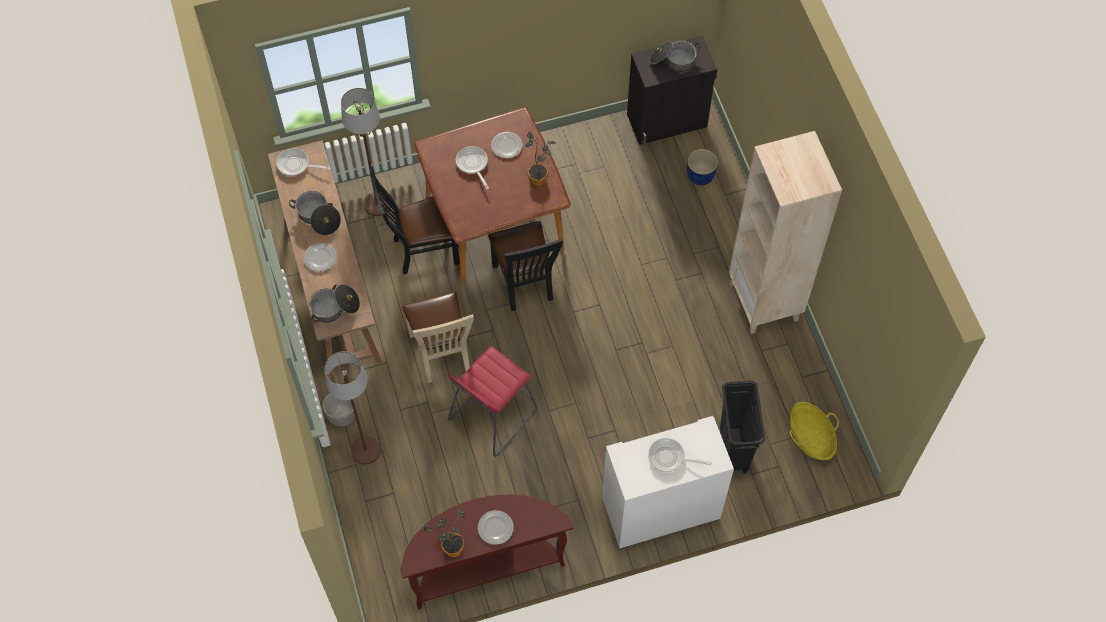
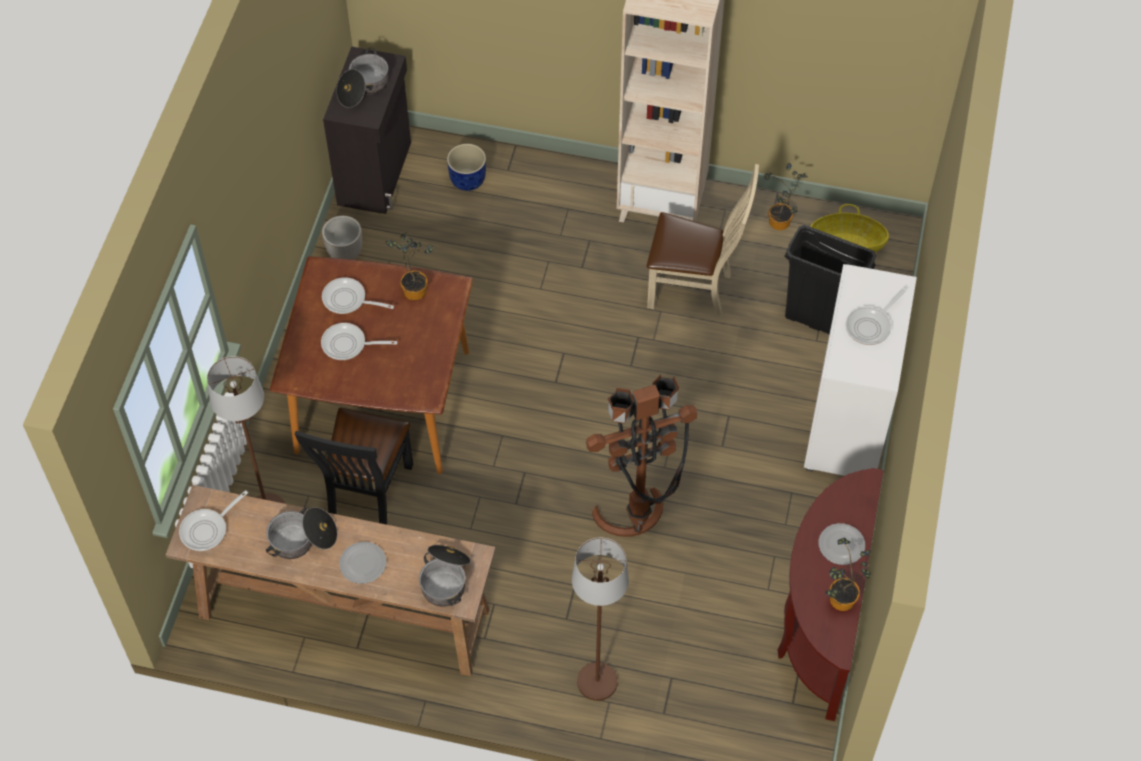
camera: 60 degrees left, 5 degrees down
planter [323,393,356,427] -> planter moved to [322,216,362,260]
beige chair [402,292,474,383] -> beige chair moved to [647,164,759,318]
red stool [448,346,537,457] -> brown floor lamp [586,374,697,537]
black chair [488,221,563,311] -> none
plate [491,132,523,158] -> frying pan [322,277,394,314]
none -> potted plant [764,163,808,230]

